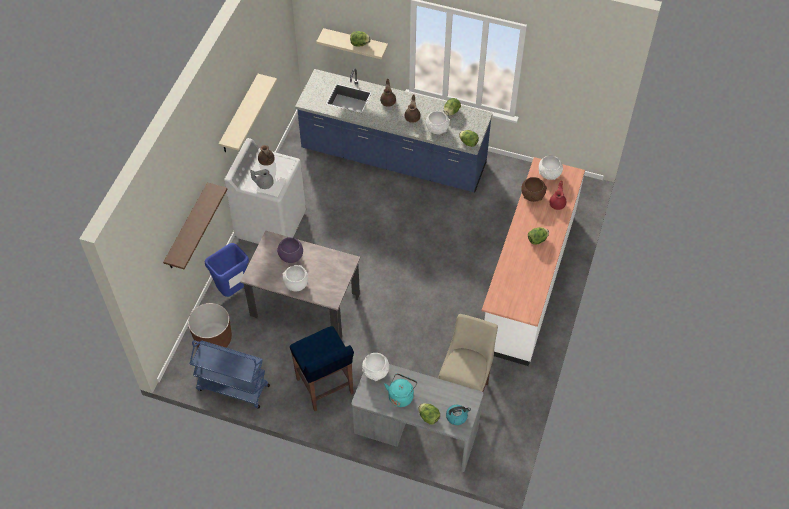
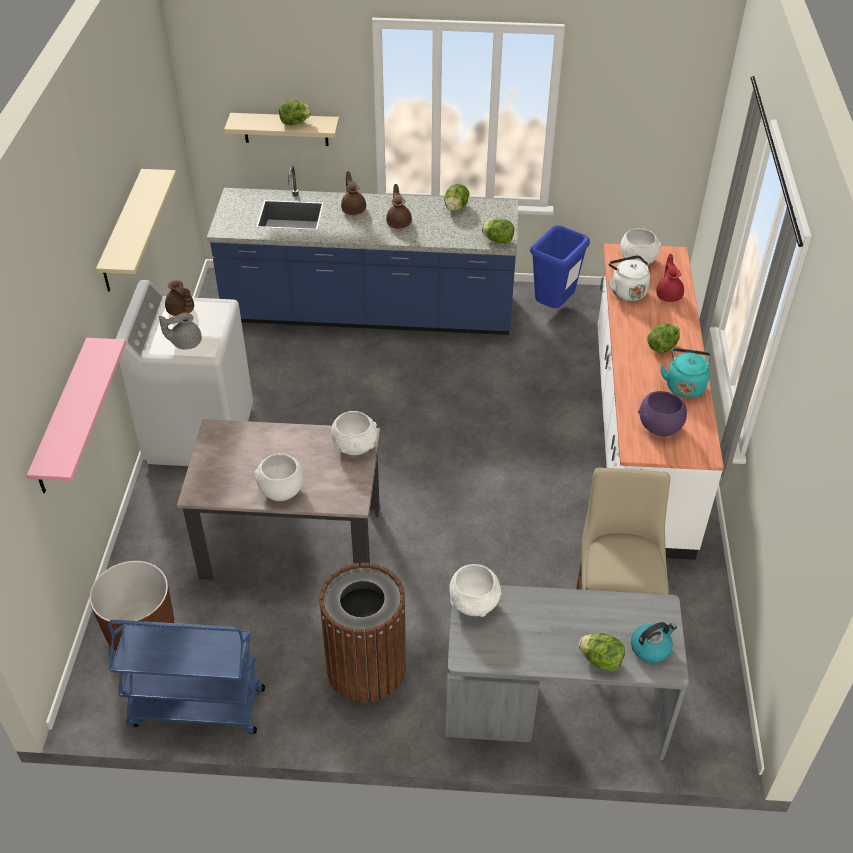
camera: 15 degrees left, 10 degrees down
brown shelf [163,182,227,269] -> pink shelf [27,338,126,493]
blue trash can [204,243,249,297] -> blue trash can moved to [530,225,590,308]
purple bowl [277,237,303,263] -> purple bowl moved to [638,391,687,436]
blue stool [290,326,354,411] -> brown trash can [319,563,406,703]
turquoise kettle [384,373,417,407] -> turquoise kettle moved to [660,348,711,398]
white bowl [426,111,450,134] -> white bowl moved to [331,411,377,455]
brown bowl [521,177,547,202] -> white kettle [608,255,650,301]

